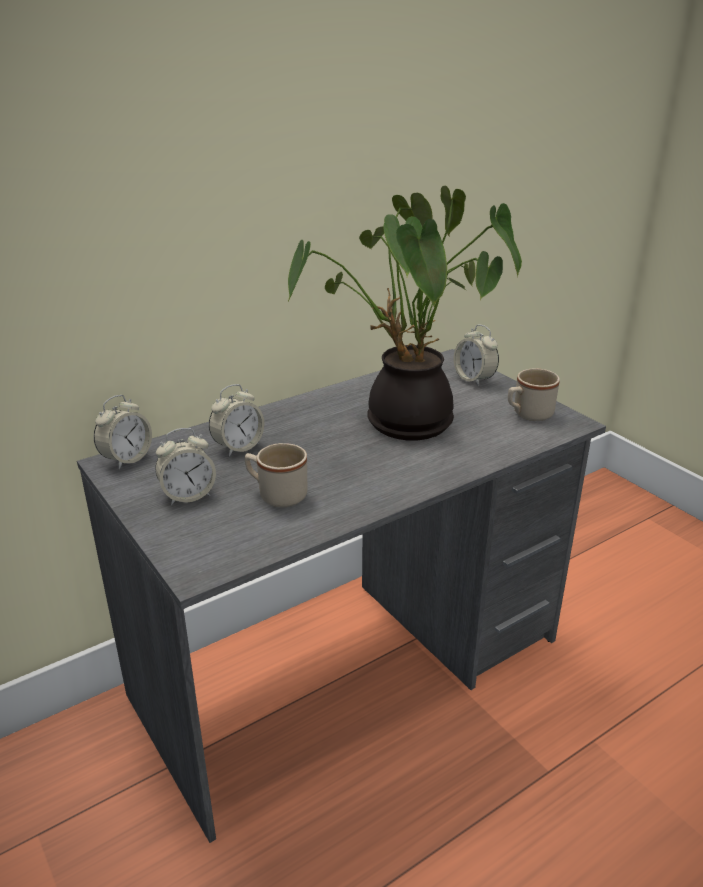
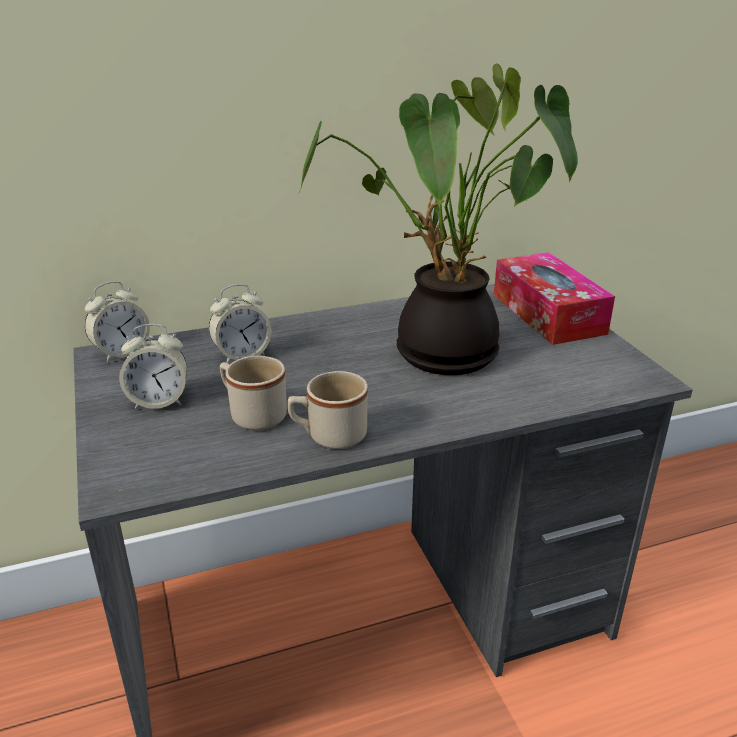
camera: 15 degrees right, 0 degrees up
alarm clock [454,325,499,386] -> tissue box [494,252,615,345]
beige mug [508,368,560,421] -> beige mug moved to [288,371,368,449]

